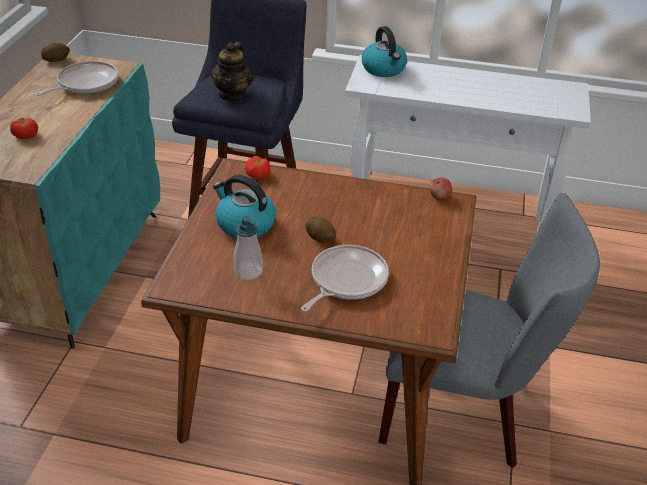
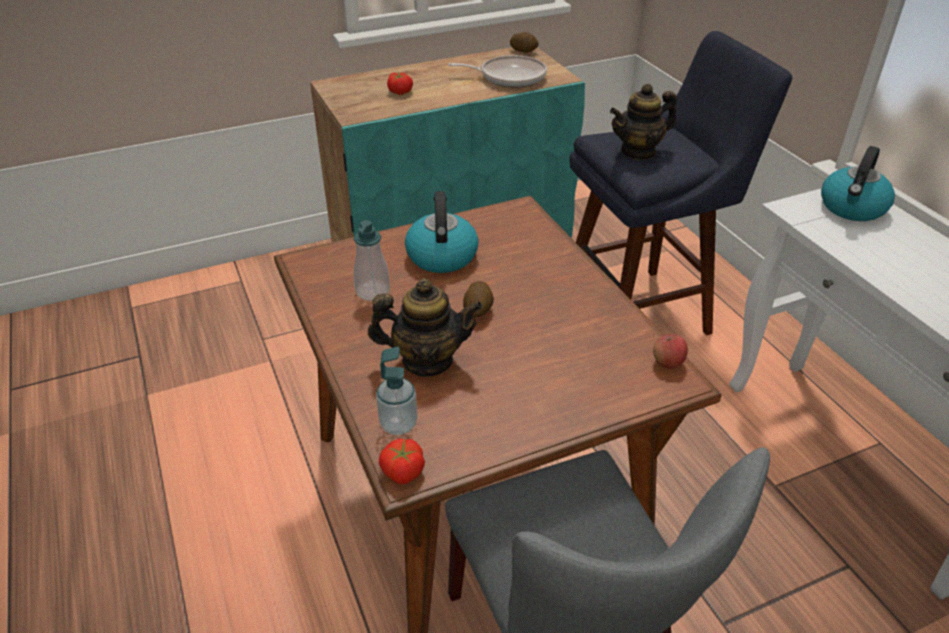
camera: 55 degrees right, 0 degrees up
tomato [245,156,270,178] -> tomato moved to [379,438,425,484]
frying pan [301,245,389,312] -> teapot [368,278,483,377]
none -> soap dispenser [376,347,418,435]

